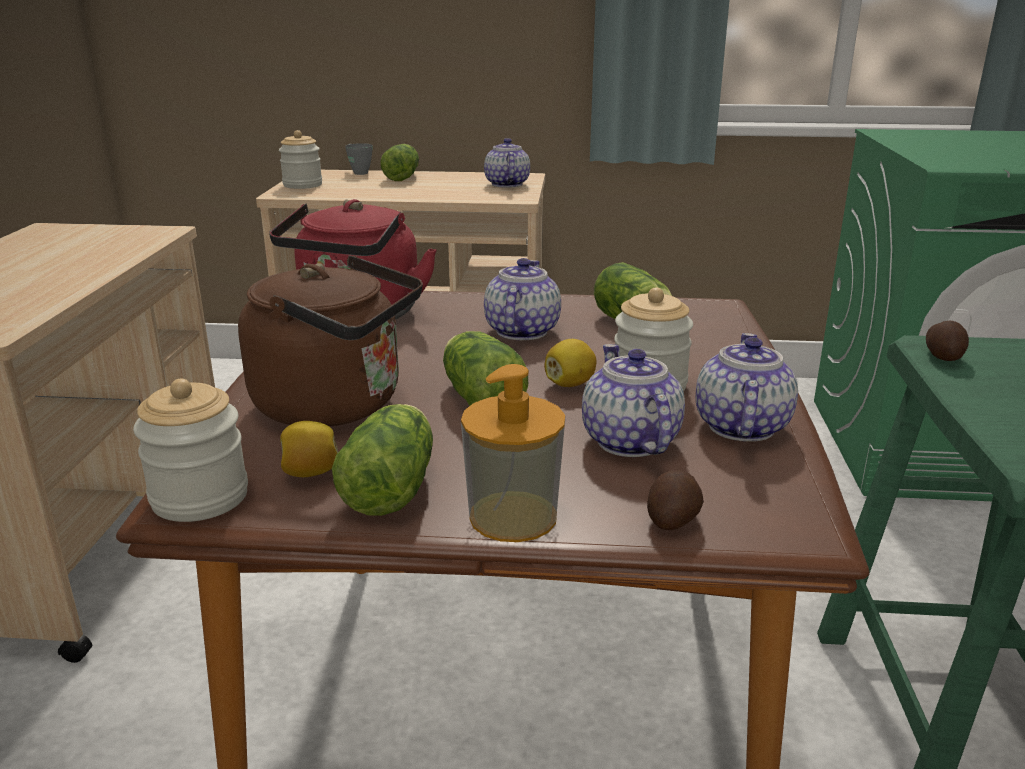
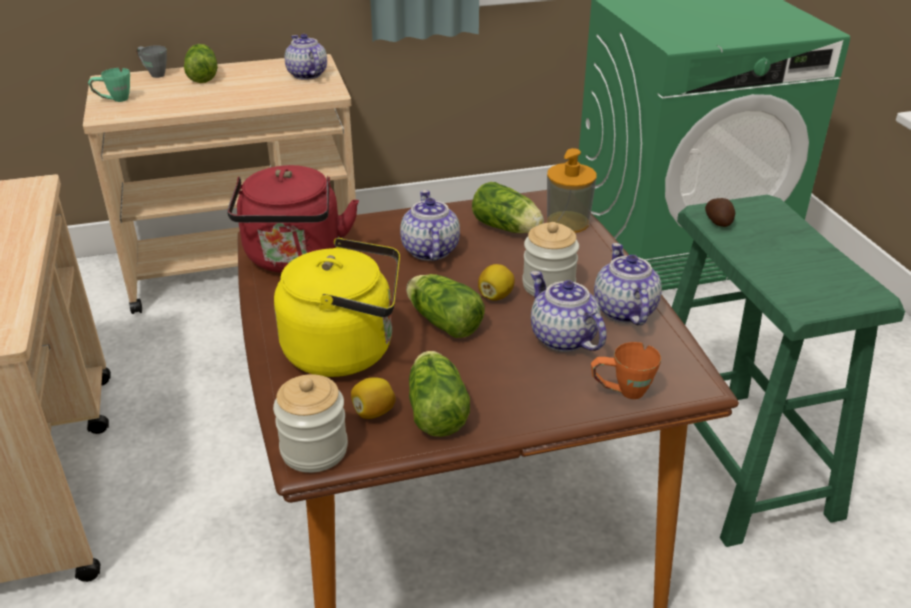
camera: 20 degrees left, 10 degrees up
brown kettle [238,255,423,427] -> yellow kettle [274,238,400,377]
jar [279,130,322,189] -> green mug [88,68,130,102]
soap dispenser [461,364,565,542] -> soap dispenser moved to [547,148,597,233]
potato [647,470,704,530] -> orange mug [591,342,661,399]

